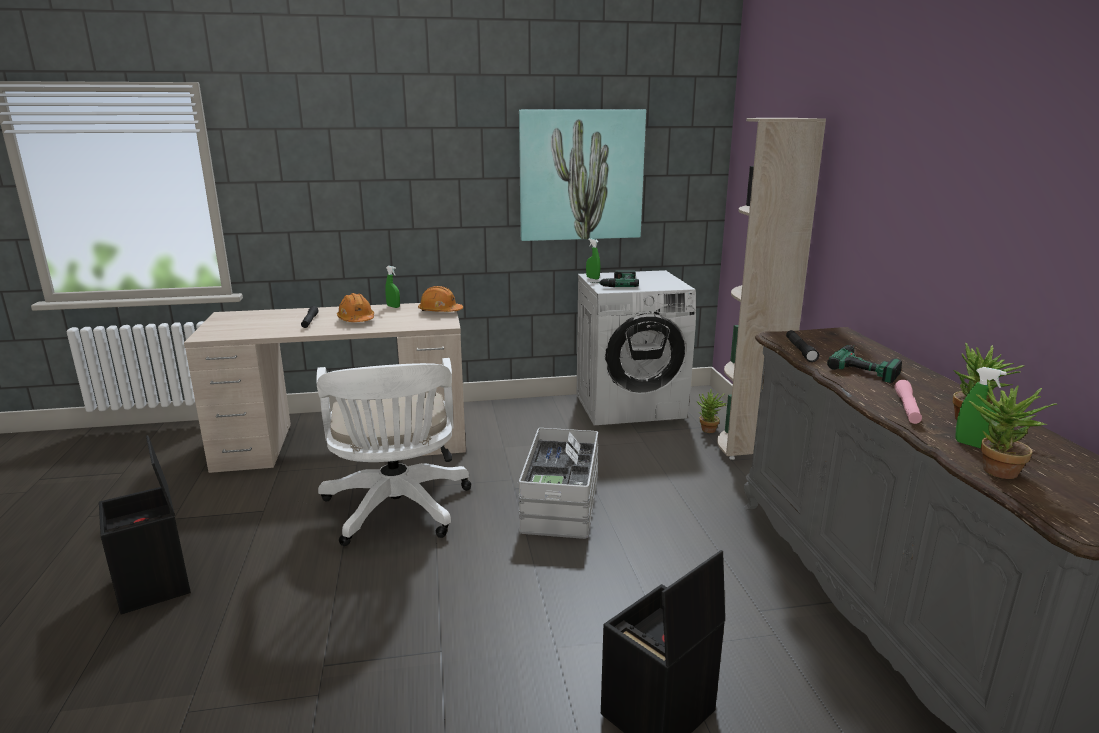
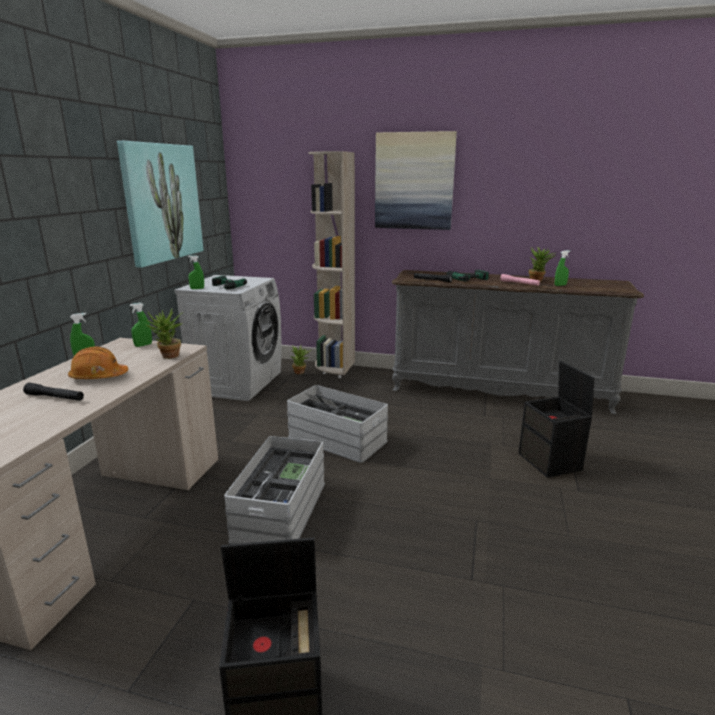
camera: 65 degrees left, 0 degrees up
white office chair [317,358,471,546] -> grey storage box [224,436,325,544]
orange hard hat [418,286,463,312] -> green spray bottle [130,303,152,347]
potted plant [969,379,1057,479] -> potted plant moved to [145,309,183,359]
none -> picture [375,131,457,230]

